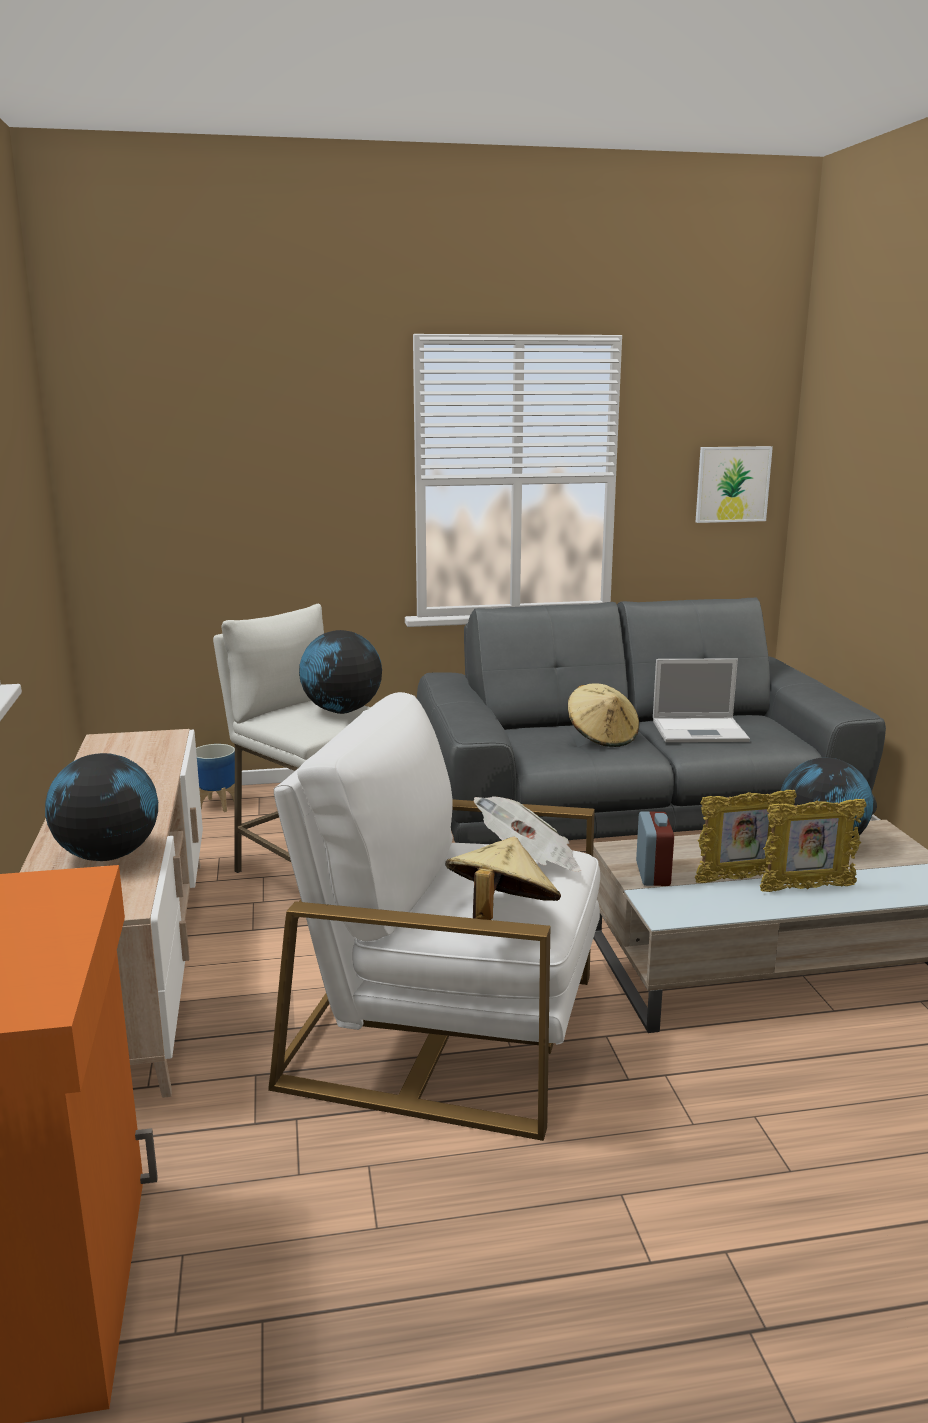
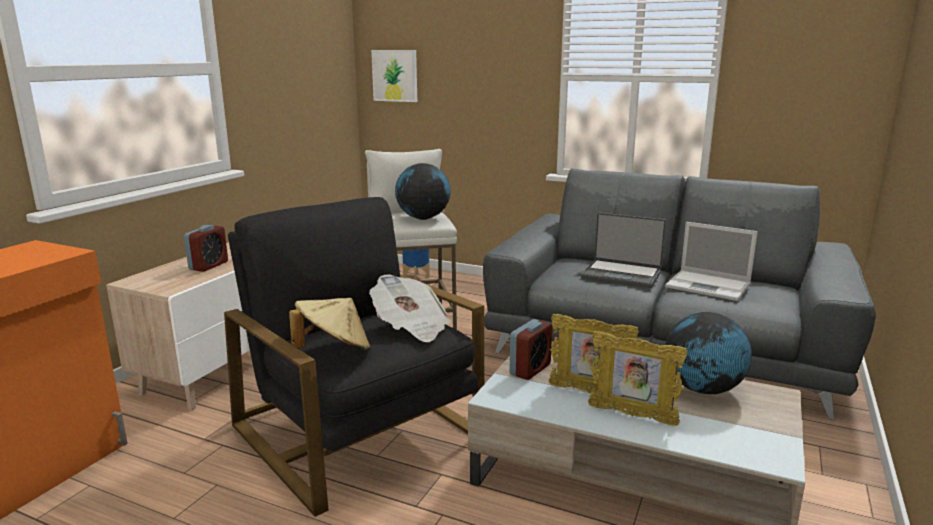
camera: 35 degrees right, 0 degrees up
globe [45,753,158,861] -> alarm clock [184,225,228,272]
white armchair [268,692,600,1141] -> black armchair [224,197,484,517]
beige hat [568,683,639,747] -> laptop [581,212,666,288]
picture [696,446,773,523] -> picture moved to [371,50,417,102]

